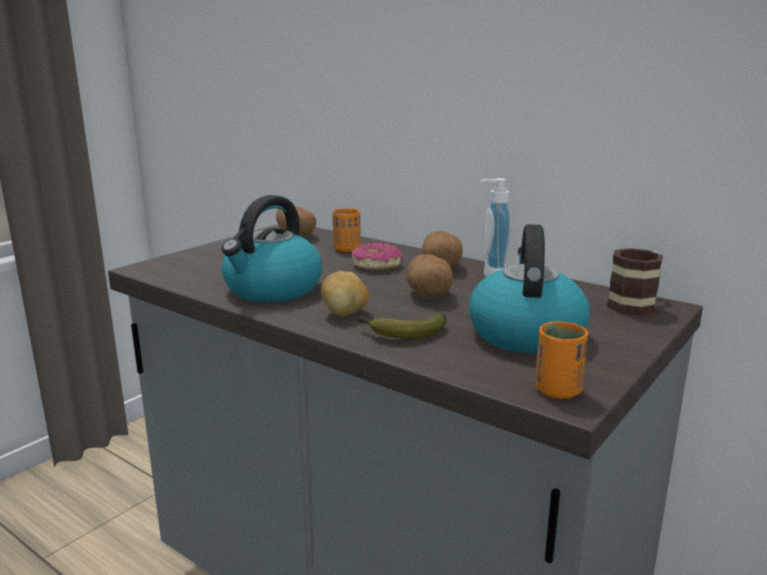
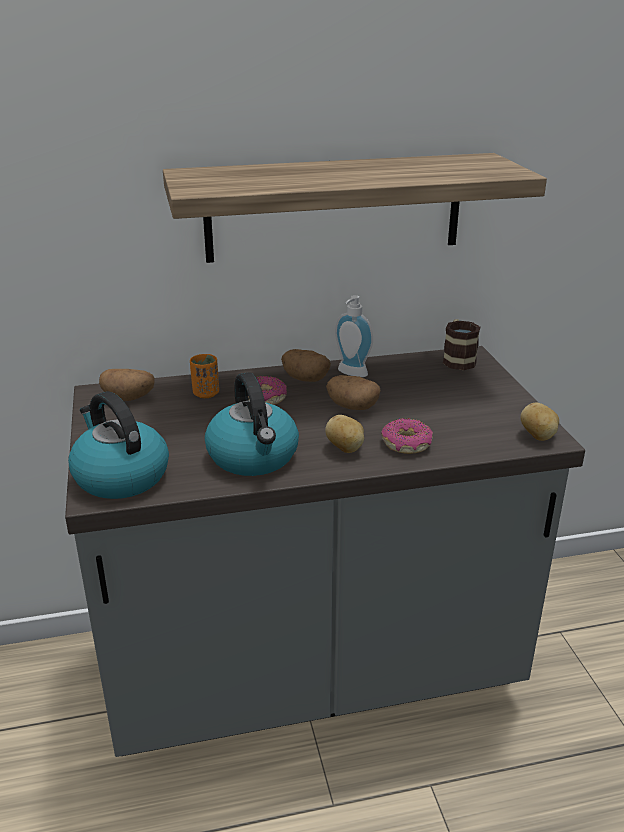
camera: 50 degrees left, 10 degrees up
banana [358,313,446,339] -> donut [381,418,433,454]
kettle [468,224,590,354] -> kettle moved to [68,391,169,499]
orange cup [536,321,588,399] -> potato [520,403,559,441]
none -> shelf [163,153,547,263]

